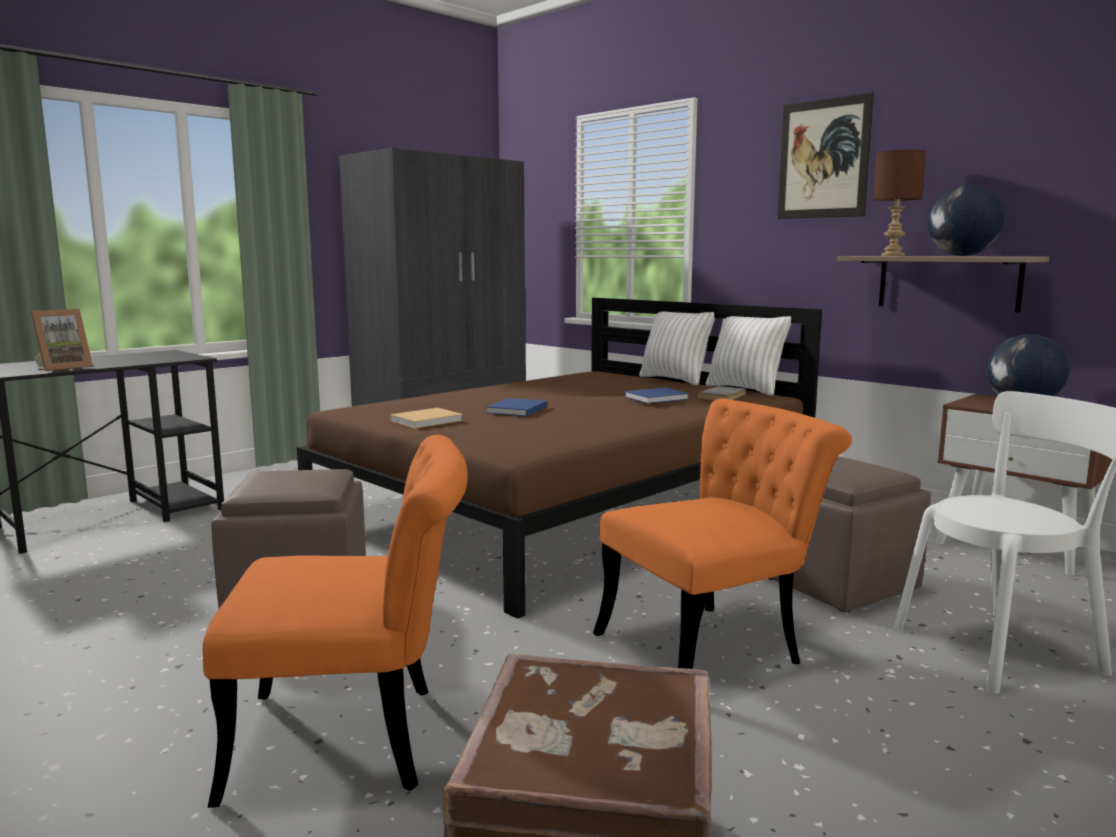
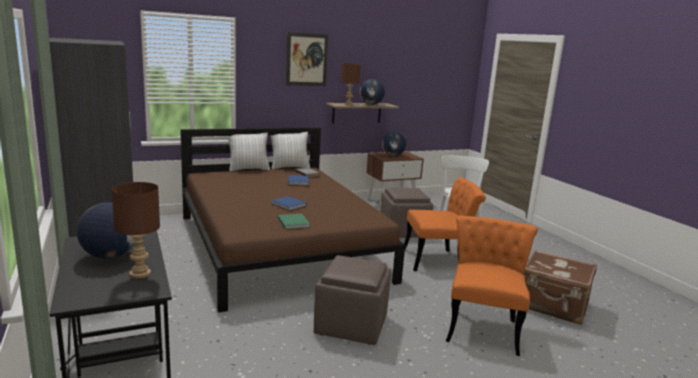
camera: 70 degrees left, 5 degrees up
picture frame [31,309,93,371] -> brown table lamp [111,182,160,278]
beige book [390,408,463,429] -> green book [278,214,310,229]
orange chair [593,399,852,669] -> orange chair turned 90 degrees clockwise [404,177,486,271]
none -> globe [76,202,135,259]

